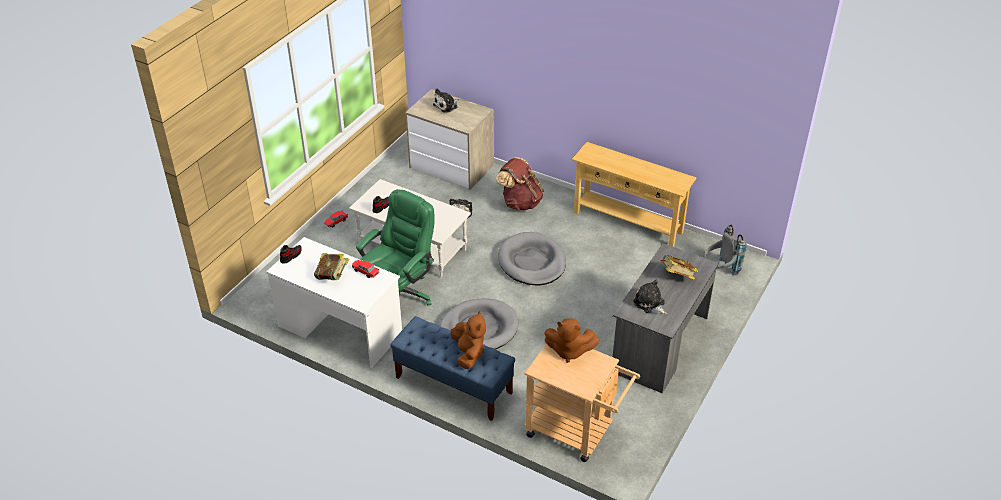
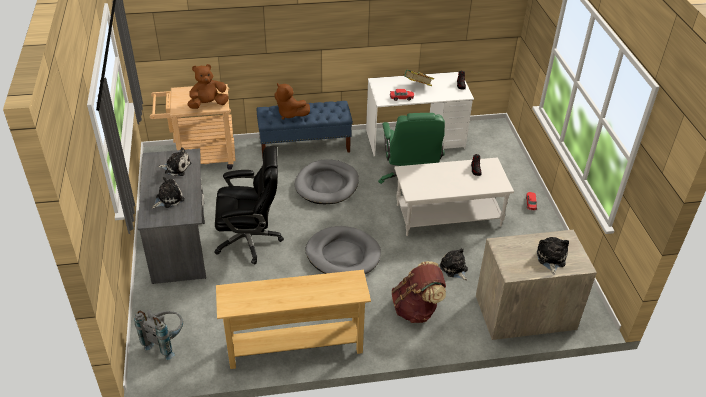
camera: 140 degrees right, 0 degrees up
book [660,255,698,280] -> plush toy [152,177,185,209]
none -> black office chair [215,146,284,264]

